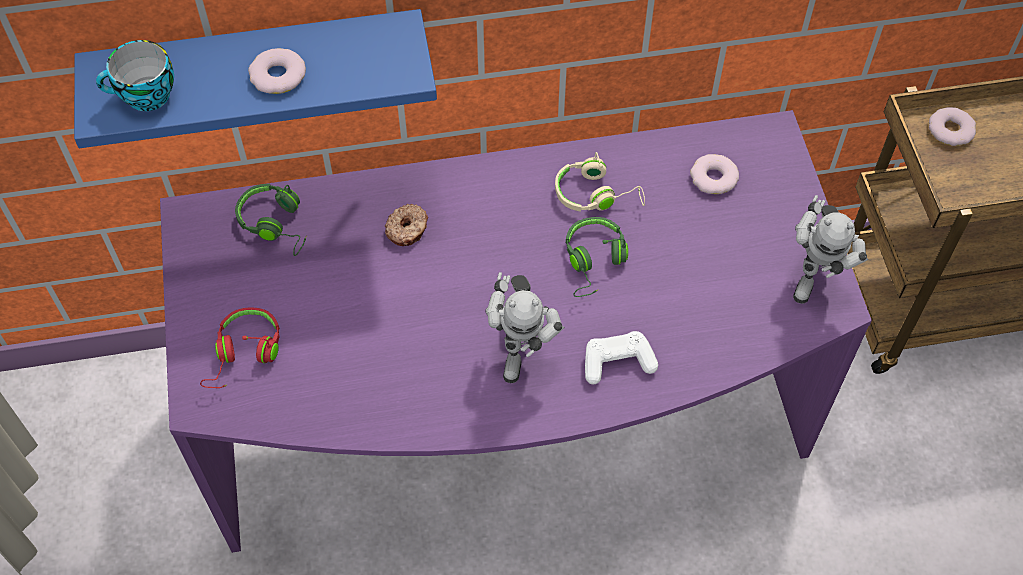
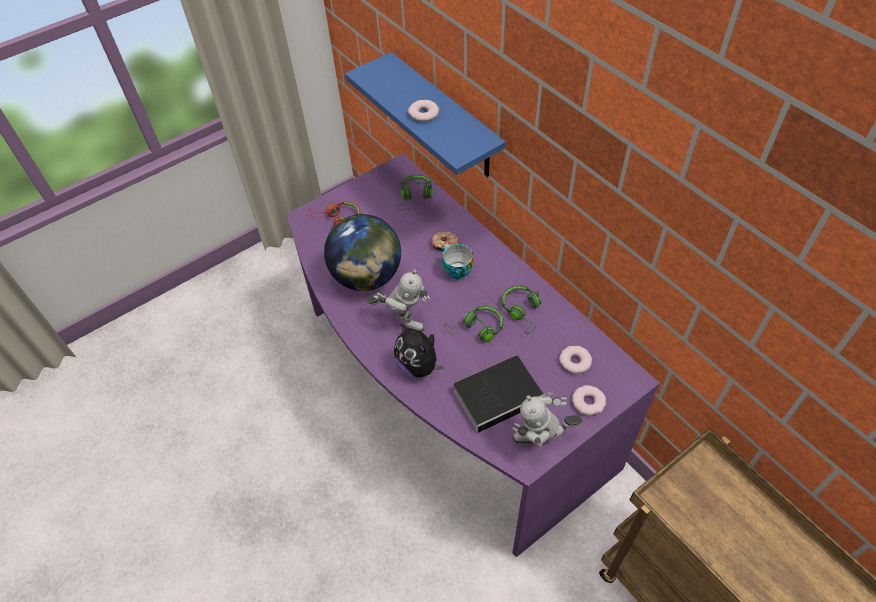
camera: 65 degrees right, 5 degrees down
cup [96,40,174,111] -> cup moved to [442,244,474,279]
toy robot [485,272,565,383] -> toy robot turned 135 degrees counterclockwise [367,269,430,332]
beige headphones [555,152,645,212] -> green headphones [501,285,542,334]
white game controller [585,331,658,384] -> plush toy [394,324,444,378]
donut [929,107,976,146] -> donut moved to [572,385,606,415]
none -> globe [324,214,401,291]
none -> book [453,355,554,433]

